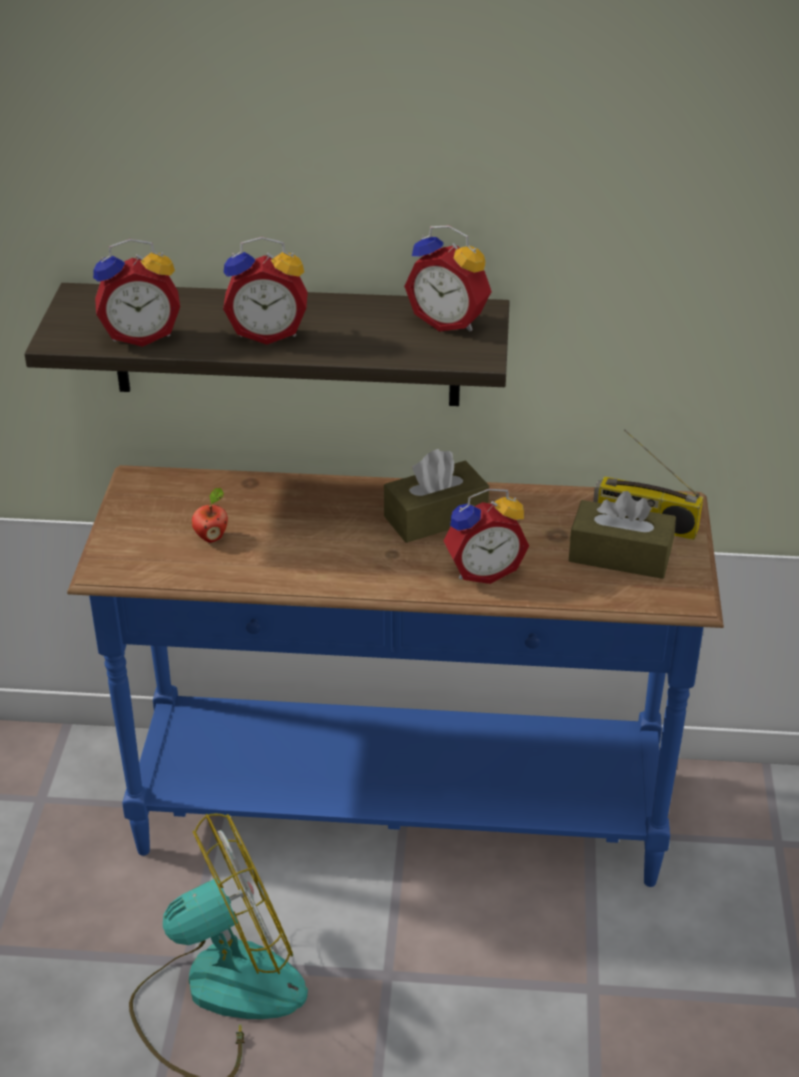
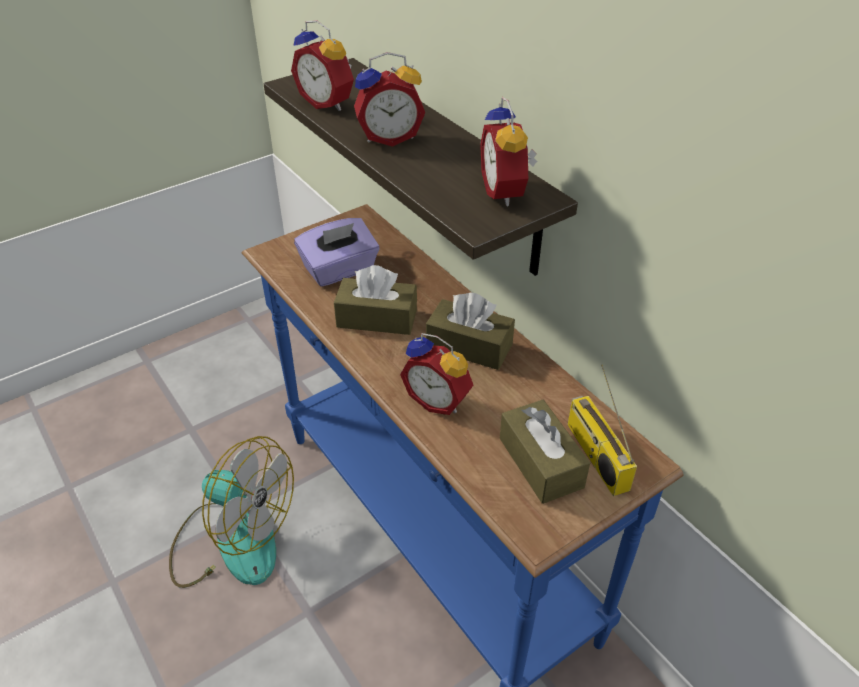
camera: 50 degrees right, 5 degrees up
apple [192,488,228,543] -> purple tissue box [294,218,380,287]
alarm clock [223,237,308,345] -> alarm clock turned 60 degrees counterclockwise [354,52,425,147]
none -> brown tissue box [334,265,417,335]

